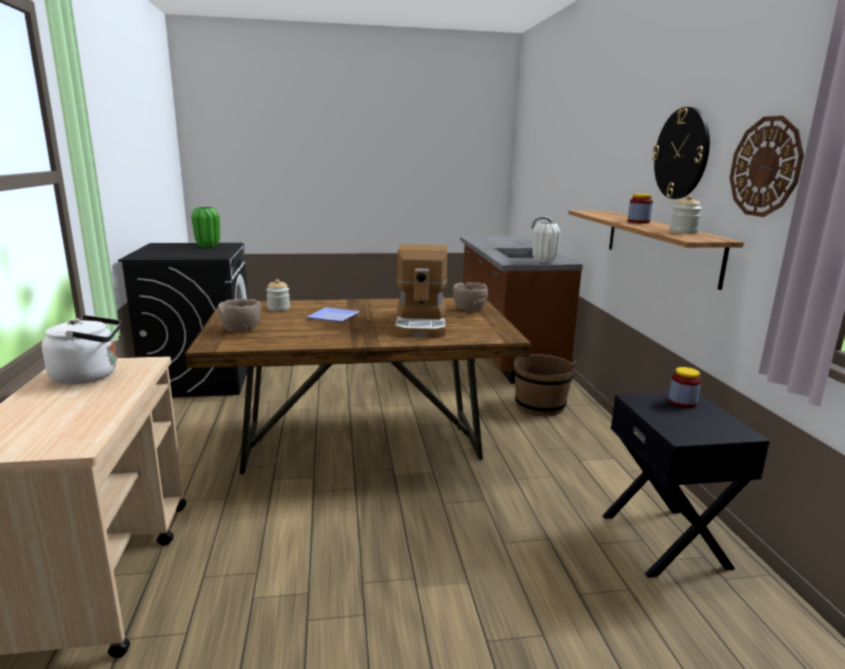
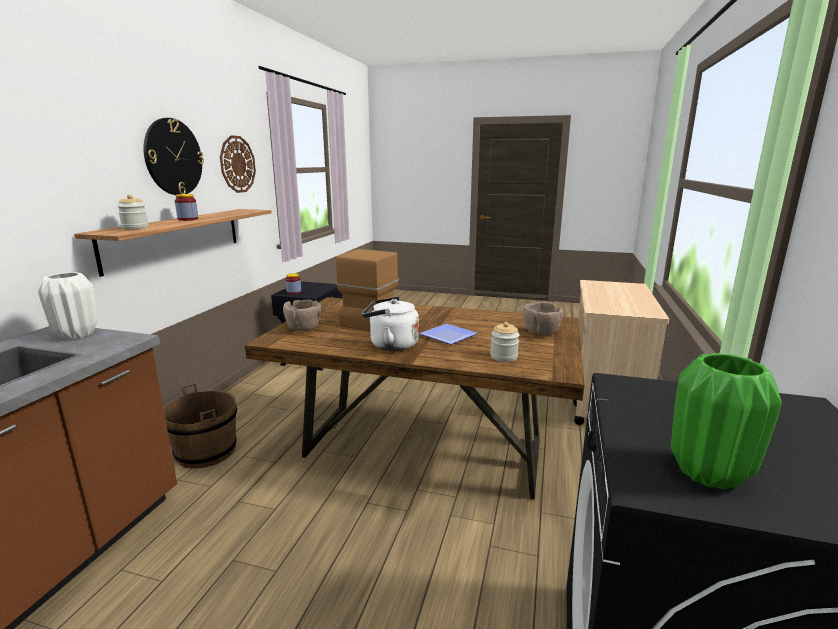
camera: 155 degrees left, 0 degrees up
white kettle [42,315,121,385] -> white kettle moved to [362,297,419,351]
jar [670,195,702,234] -> jar moved to [117,194,149,229]

